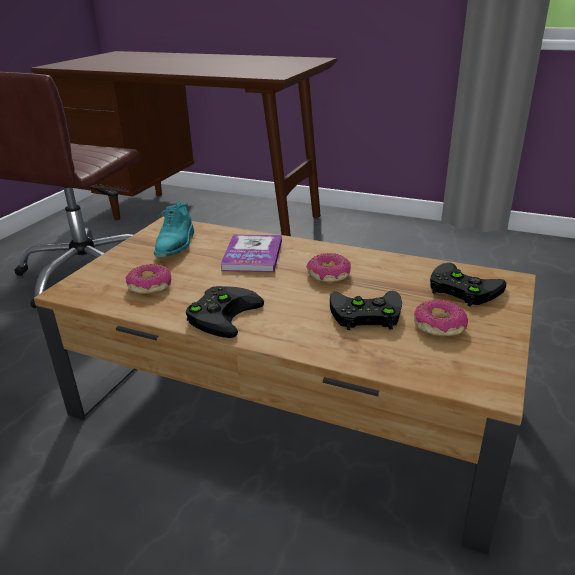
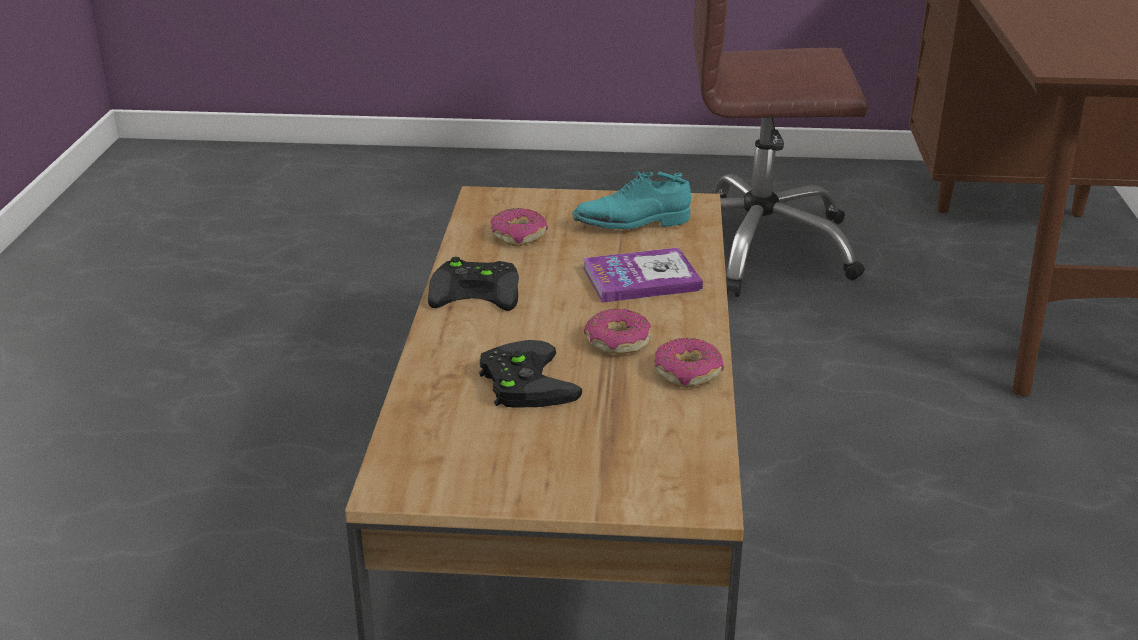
camera: 70 degrees right, 0 degrees up
donut [414,300,468,337] -> donut moved to [654,338,724,388]
black game controller [430,262,506,307] -> none

